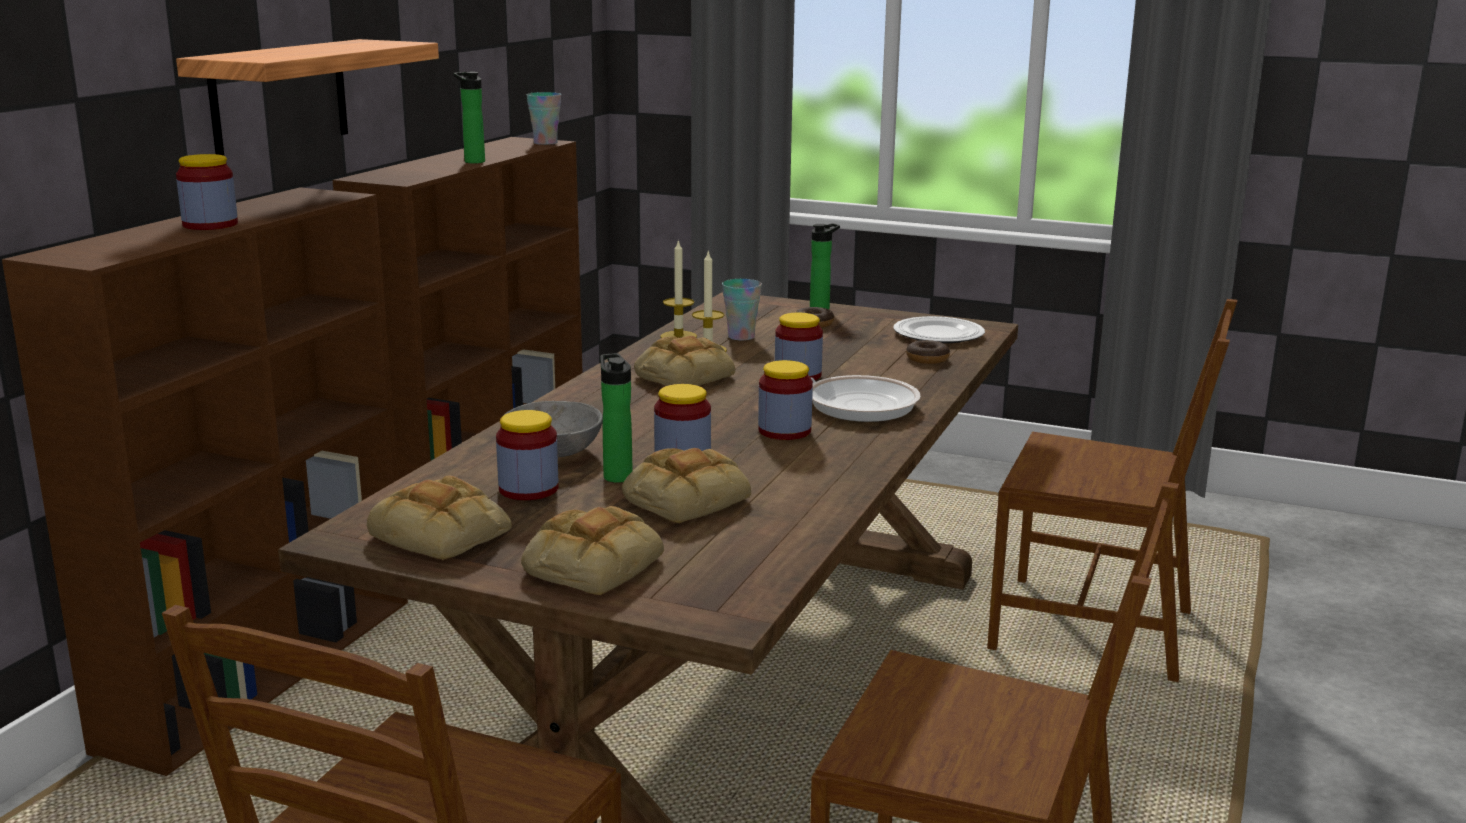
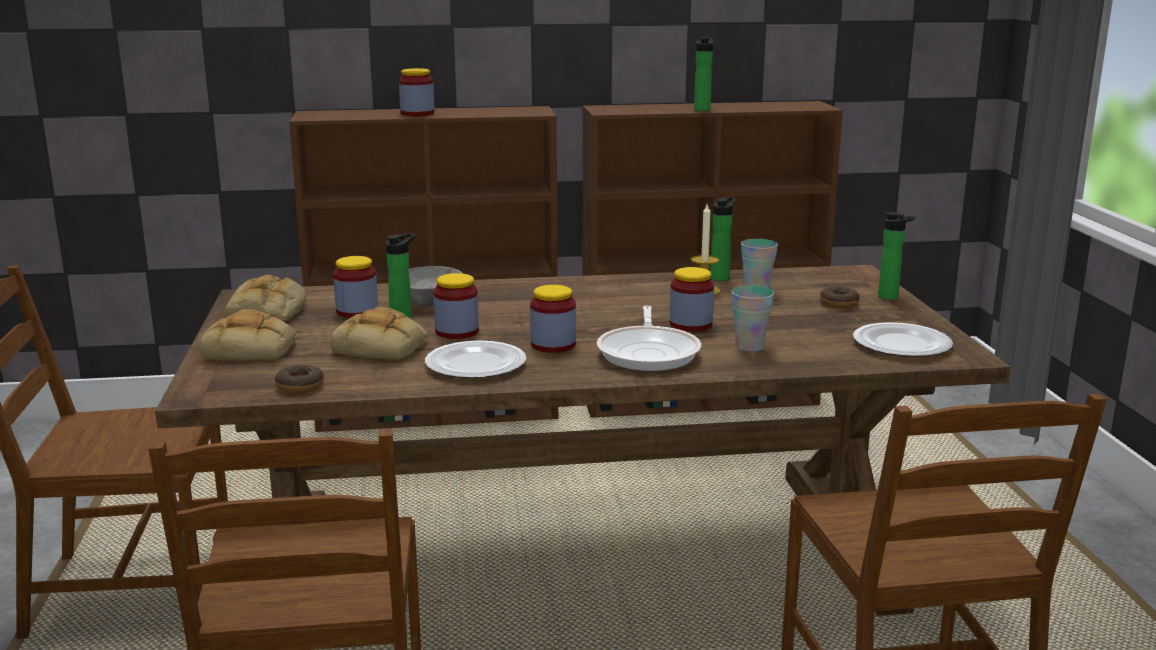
camera: 60 degrees right, 0 degrees up
shelf [176,39,439,156] -> none
cup [527,92,561,145] -> cup moved to [731,285,774,352]
bread [634,336,735,386] -> none
candle [660,239,697,338] -> bottle [711,197,736,281]
donut [906,340,950,364] -> donut moved to [275,365,324,393]
none -> plate [425,341,526,378]

